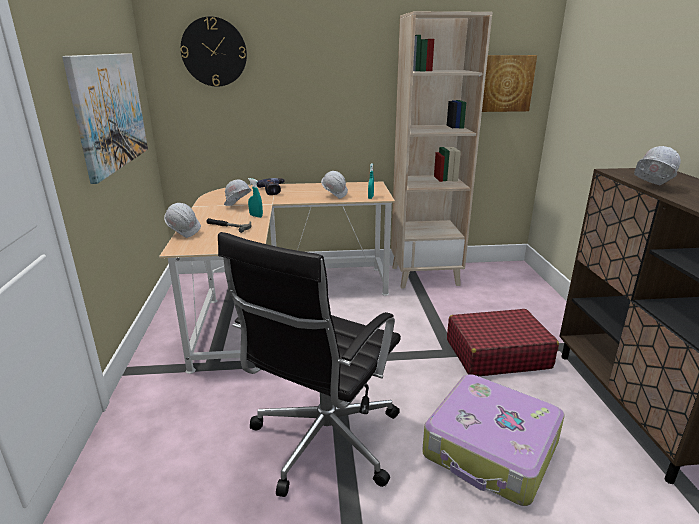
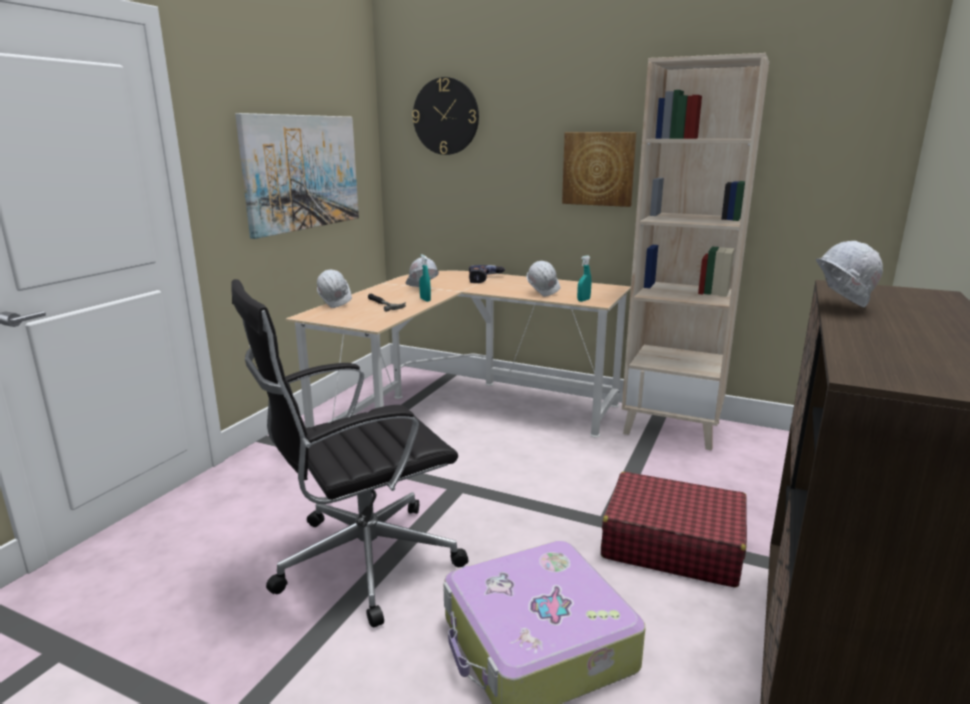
camera: 30 degrees right, 5 degrees down
picture [482,55,537,112] -> picture moved to [562,132,636,207]

